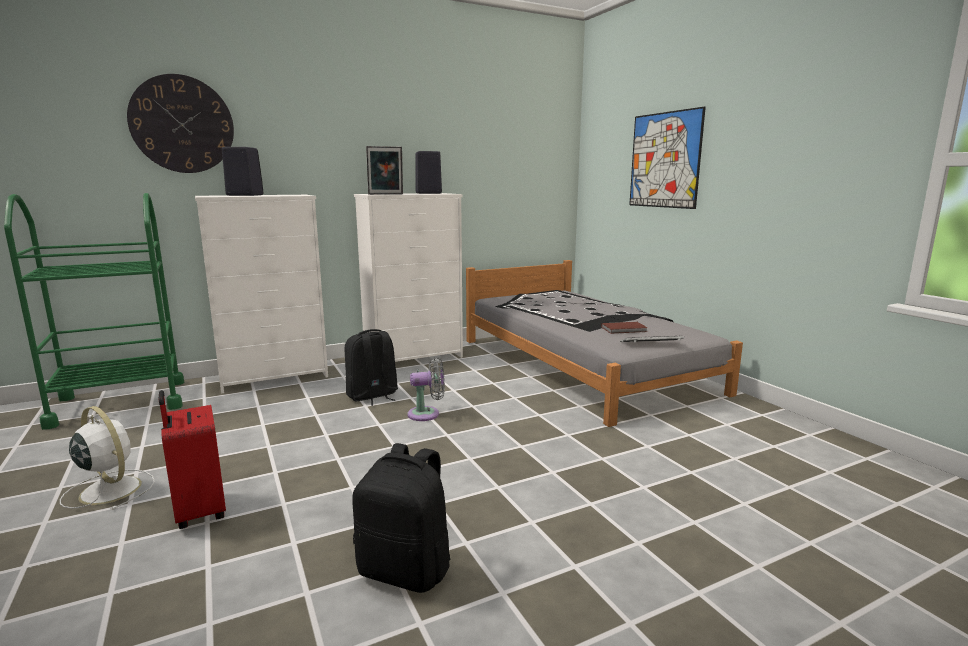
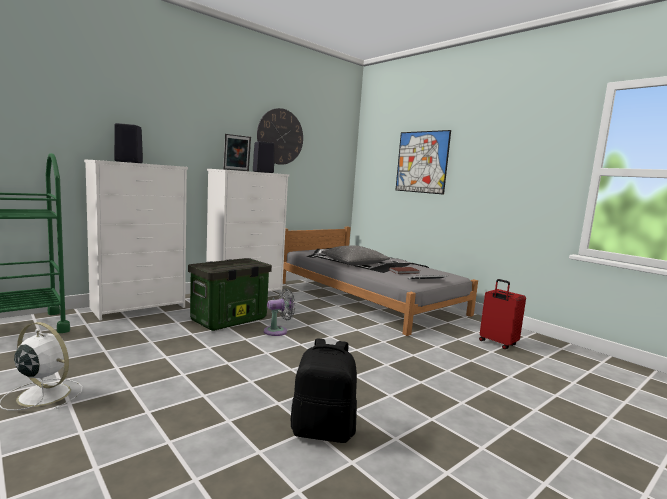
camera: 15 degrees left, 5 degrees down
wall clock [127,74,234,173] -> wall clock moved to [257,108,303,165]
red suitcase [159,390,226,529] -> red suitcase moved to [479,279,526,349]
black backpack [345,329,398,406] -> storage box [188,258,272,331]
none -> grey pillow [322,245,390,266]

